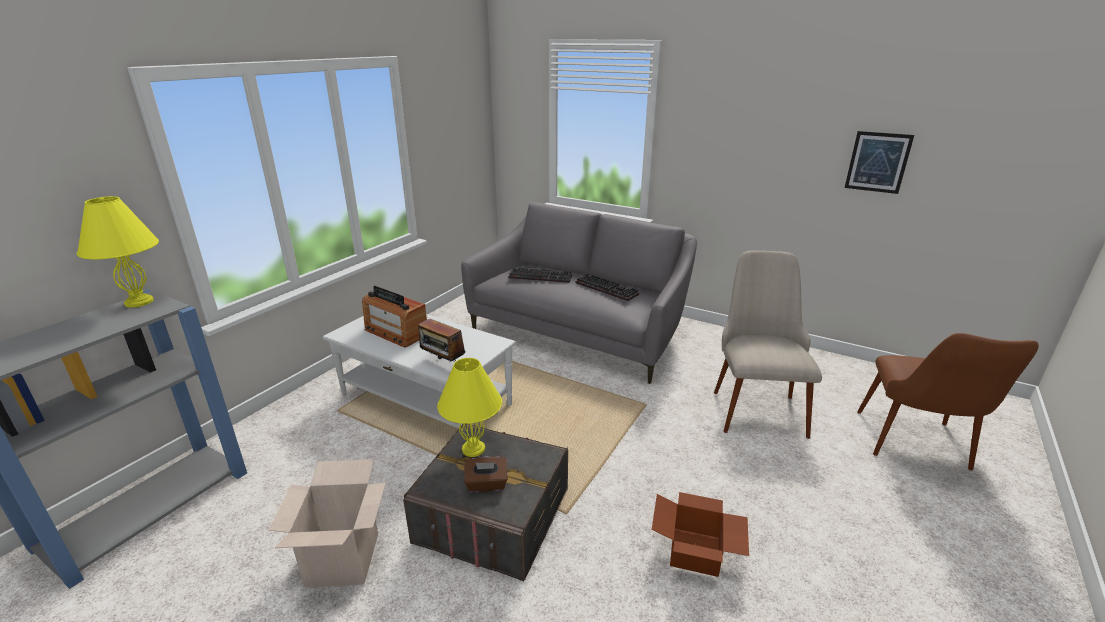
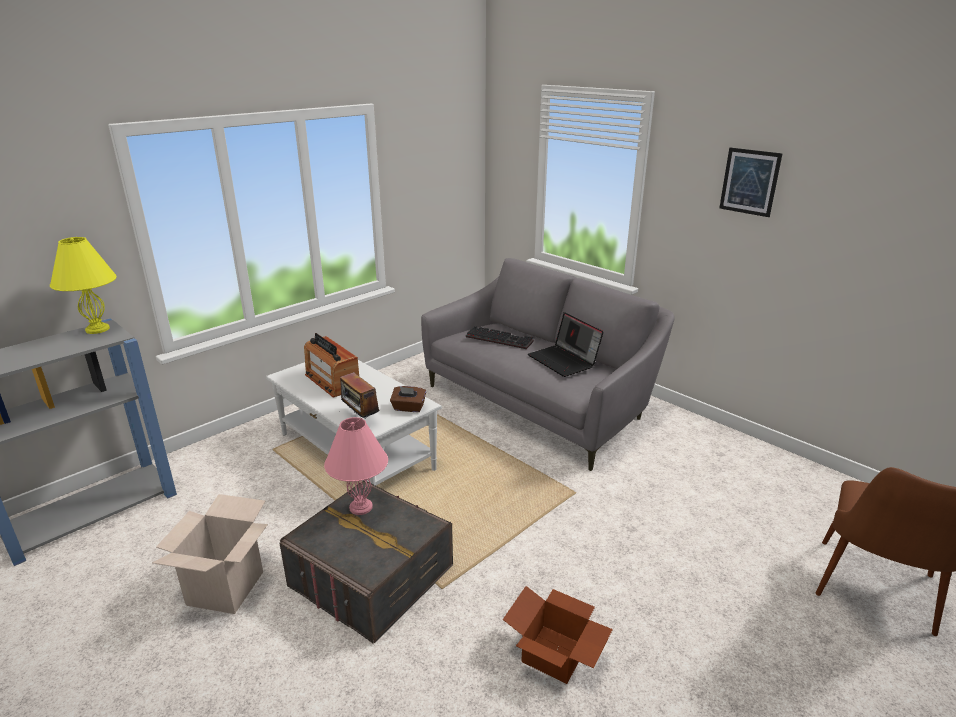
camera: 15 degrees right, 0 degrees up
yellow table lamp [437,358,502,457] -> pink table lamp [324,417,388,515]
brown tissue box [464,456,507,492] -> brown tissue box moved to [390,386,426,412]
keyboard [576,274,639,301] -> laptop [528,312,603,377]
beige chair [714,251,822,439] -> none
picture [845,131,914,194] -> picture moved to [719,148,783,217]

